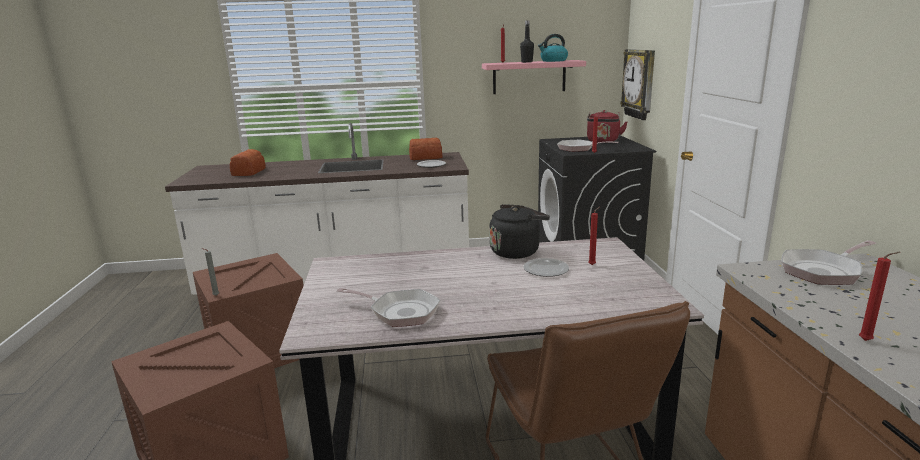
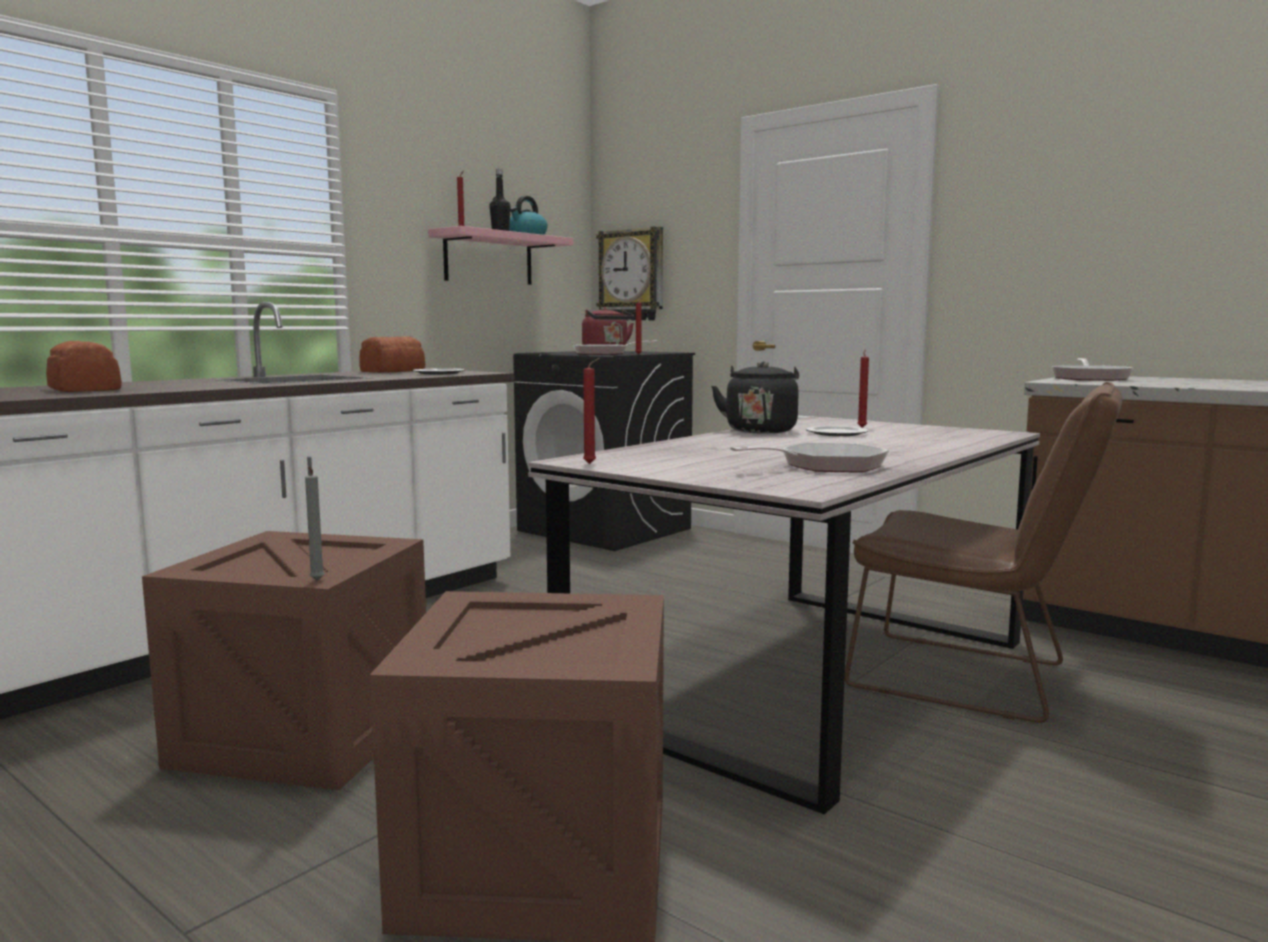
camera: 45 degrees left, 10 degrees down
red candle [859,252,900,341] -> red candle moved to [583,358,600,464]

